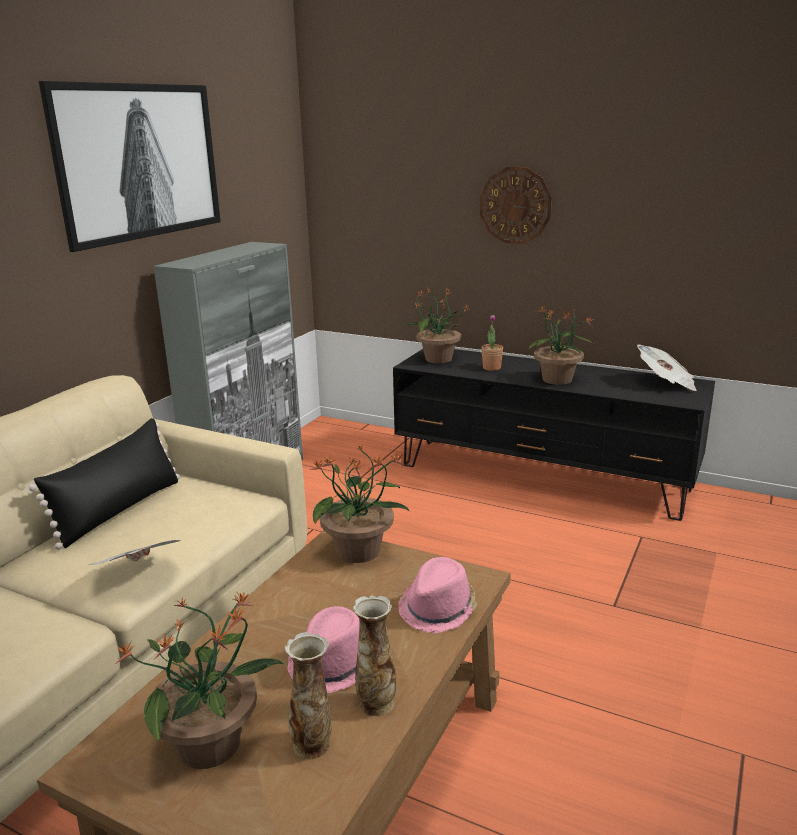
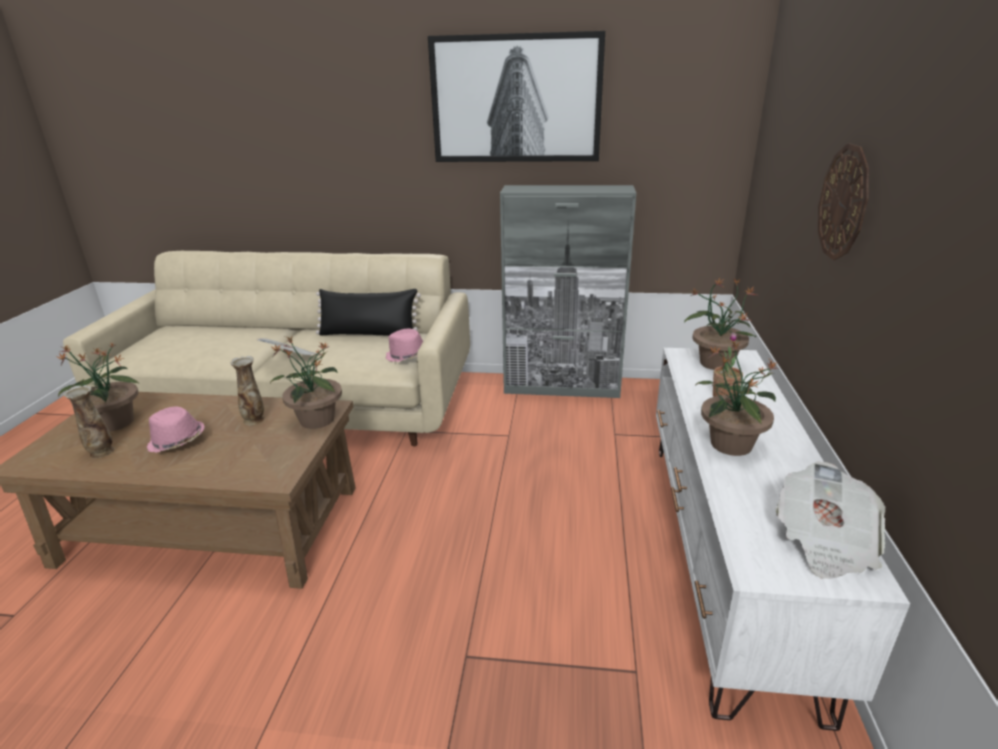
camera: 70 degrees right, 5 degrees up
vase [353,595,396,716] -> vase moved to [230,356,264,425]
black tv stand [393,349,715,521] -> white tv stand [656,348,910,731]
pink hat [398,557,477,634] -> pink hat moved to [386,329,423,362]

